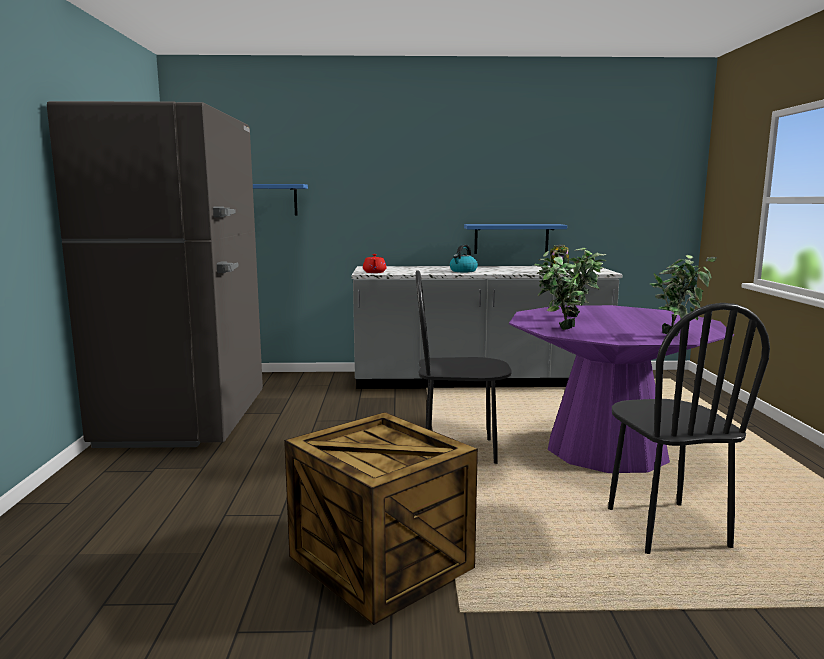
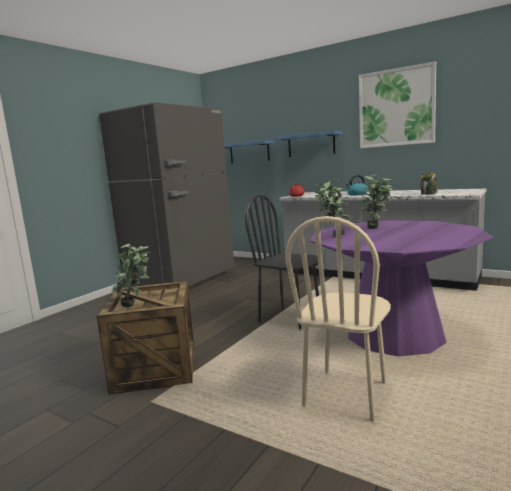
camera: 35 degrees right, 0 degrees up
blue shelf [464,224,567,254] -> blue shelf moved to [273,131,342,157]
black chair [608,303,770,554] -> beige chair [286,216,391,422]
potted plant [650,255,717,336] -> potted plant moved to [111,244,151,307]
none -> picture [359,61,436,148]

